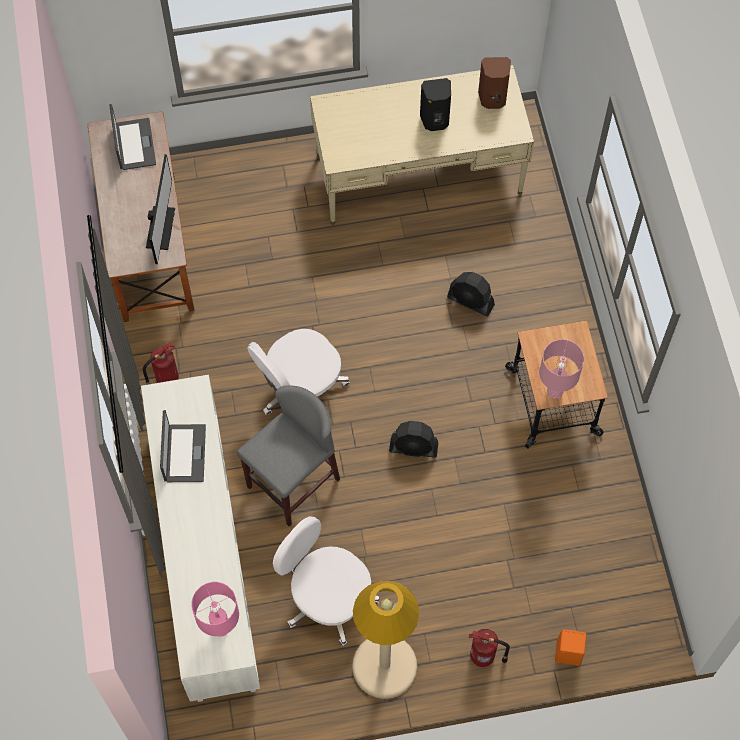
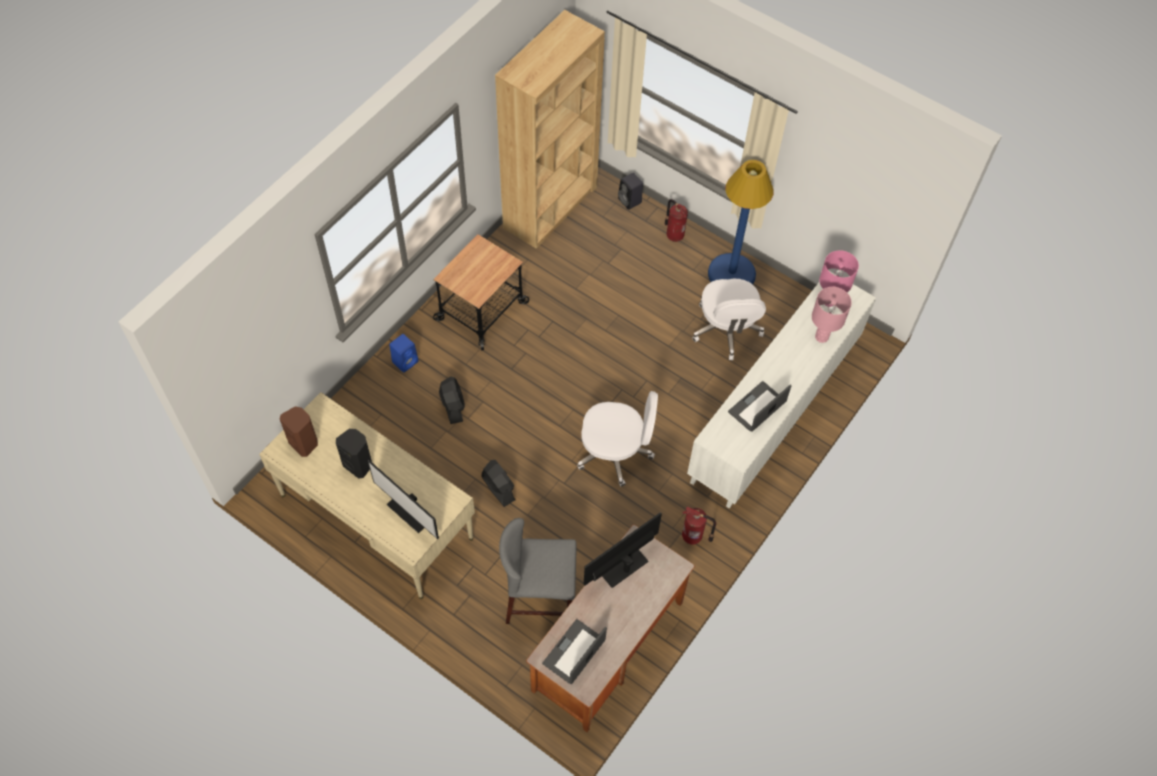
camera: 135 degrees left, 5 degrees down
grey stool [237,385,340,526] -> grey stool moved to [499,518,577,624]
beige floor lamp [352,581,419,699] -> blue floor lamp [708,160,774,284]
black fan [389,421,438,458] -> black fan moved to [481,460,515,507]
pink table lamp [539,339,584,399] -> pink table lamp moved to [812,287,852,343]
orange speaker [555,629,586,666] -> black speaker [618,172,643,210]
none -> monitor [368,460,439,539]
none -> blue speaker [389,334,418,373]
none -> brown bookcase [495,10,605,249]

